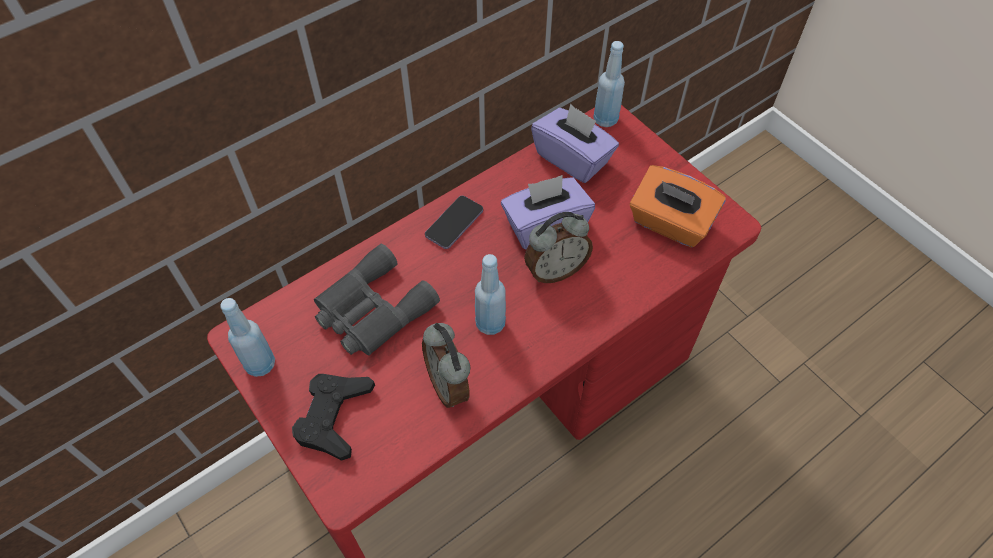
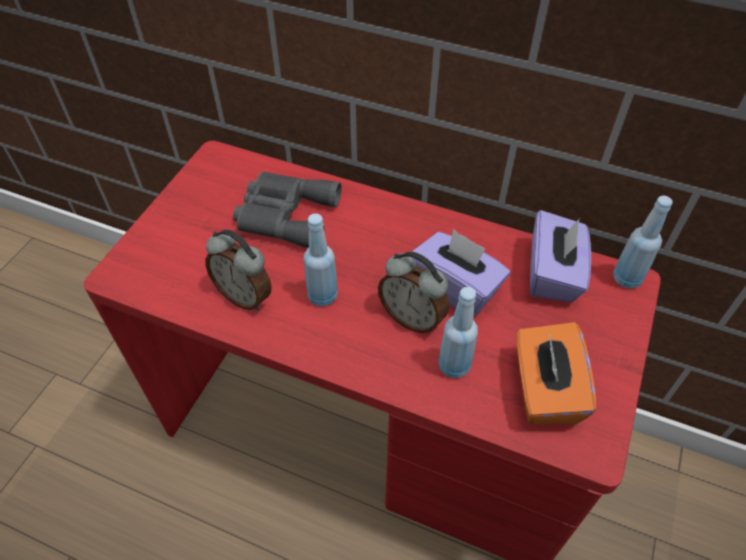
camera: 60 degrees right, 5 degrees down
blue bottle [220,298,275,377] -> blue bottle moved to [438,287,478,378]
black game controller [292,374,375,461] -> none
alarm clock [422,323,470,408] -> alarm clock turned 90 degrees counterclockwise [205,229,272,311]
phone [425,196,483,249] -> none

